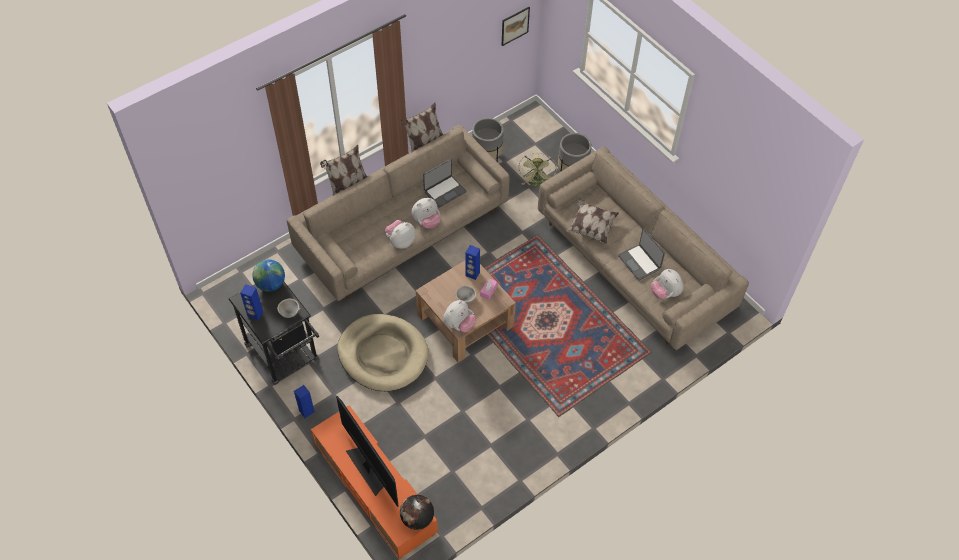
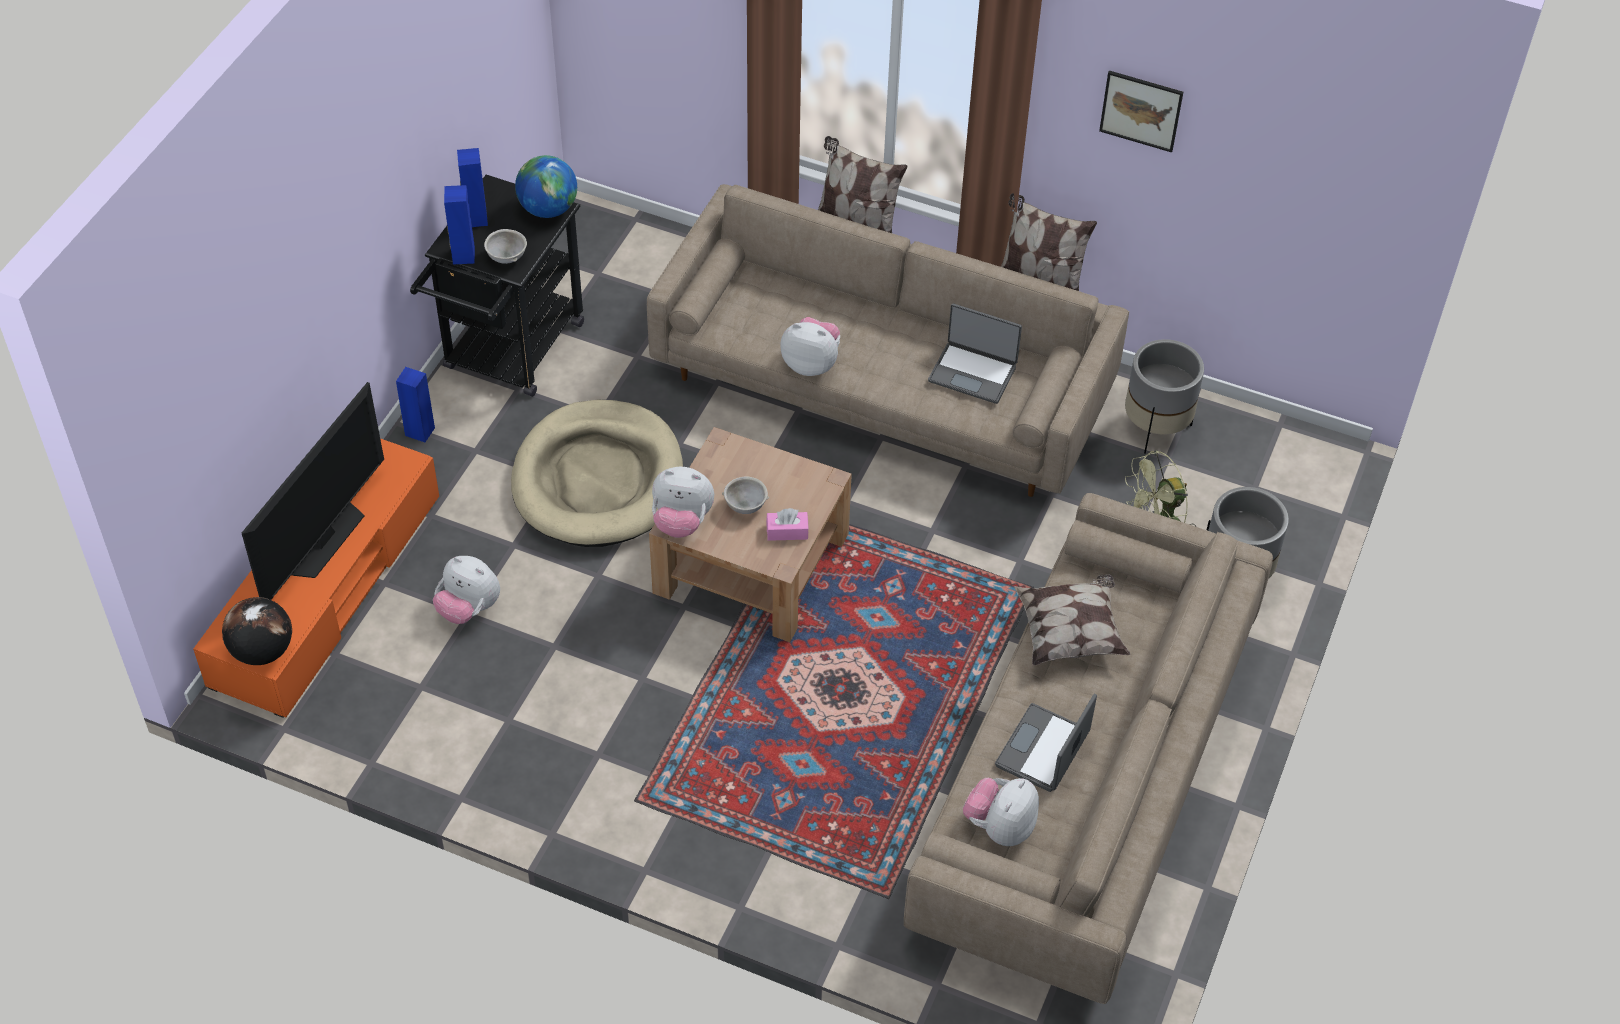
camera: 60 degrees right, 5 degrees down
plush toy [411,198,441,229] -> plush toy moved to [433,556,500,624]
blue speaker [465,245,480,280] -> blue speaker moved to [444,185,475,265]
picture [502,7,530,46] -> picture moved to [1099,71,1183,153]

